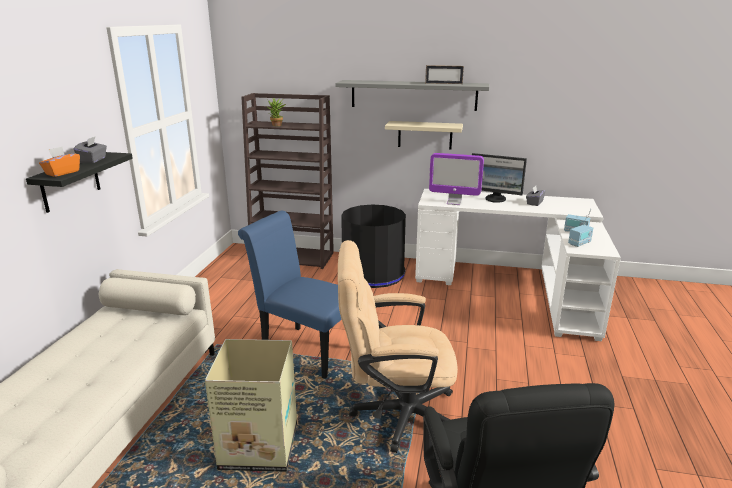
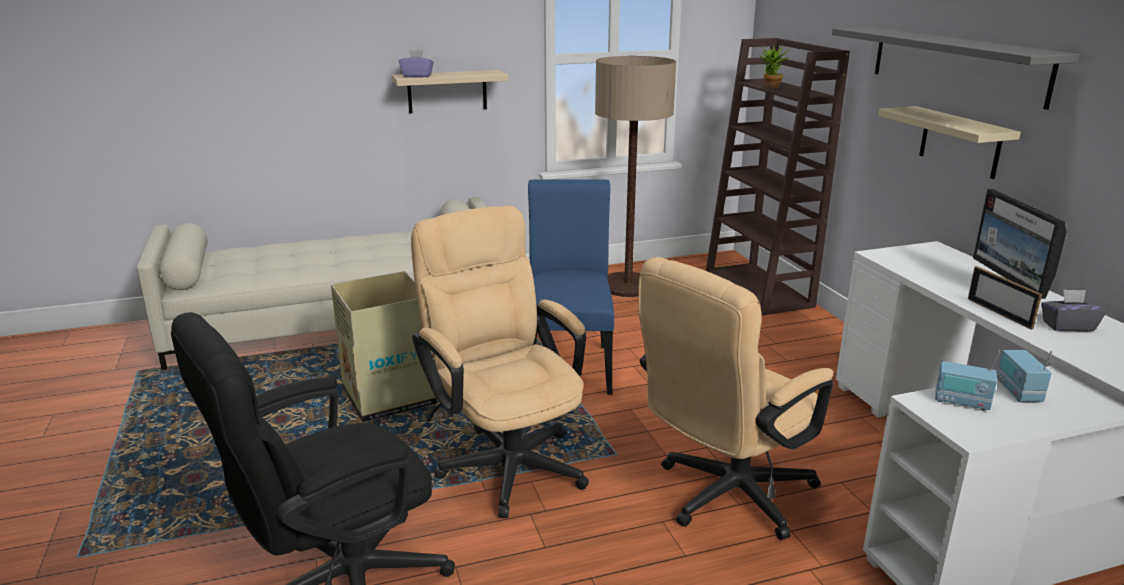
camera: 60 degrees right, 0 degrees up
black shelf [26,152,133,213] -> beige shelf [392,70,508,113]
orange tissue box [39,147,80,177] -> purple tissue box [399,50,434,77]
grey tissue box [74,137,107,163] -> none
black trash can [341,205,406,288] -> none
picture frame [425,65,464,84] -> picture frame moved to [968,266,1042,330]
monitor [429,153,484,205] -> none
none -> floor lamp [595,56,676,297]
none -> beige office chair [638,257,833,540]

